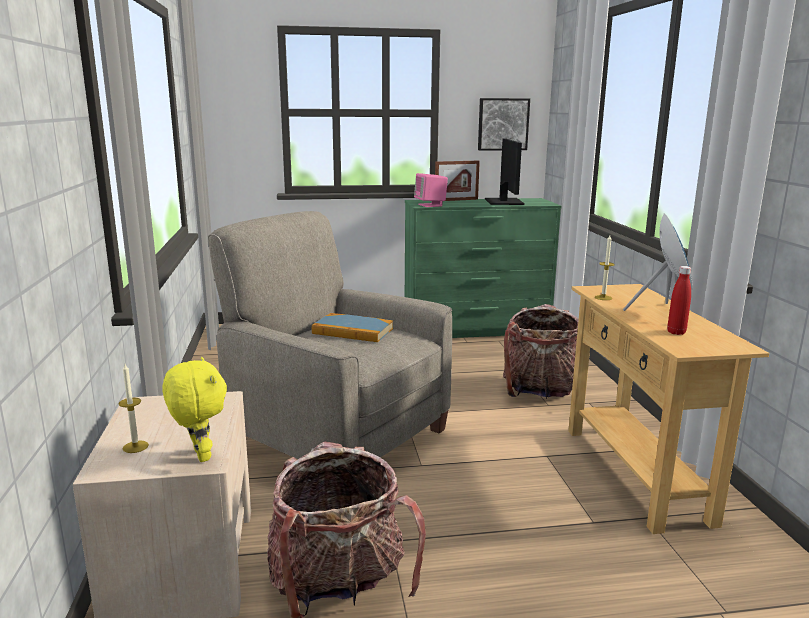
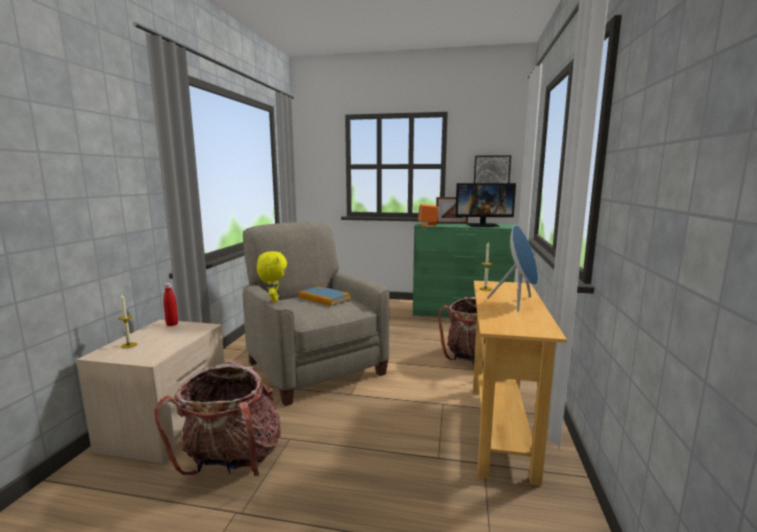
camera: 20 degrees right, 5 degrees down
yellow plush toy [162,357,227,462] -> yellow plush toy moved to [257,251,287,302]
pink speaker [414,173,448,207] -> orange speaker [418,204,438,226]
monitor [485,139,525,205] -> monitor turned 75 degrees clockwise [455,183,516,227]
red bottle [667,266,691,335] -> red bottle moved to [163,283,178,326]

